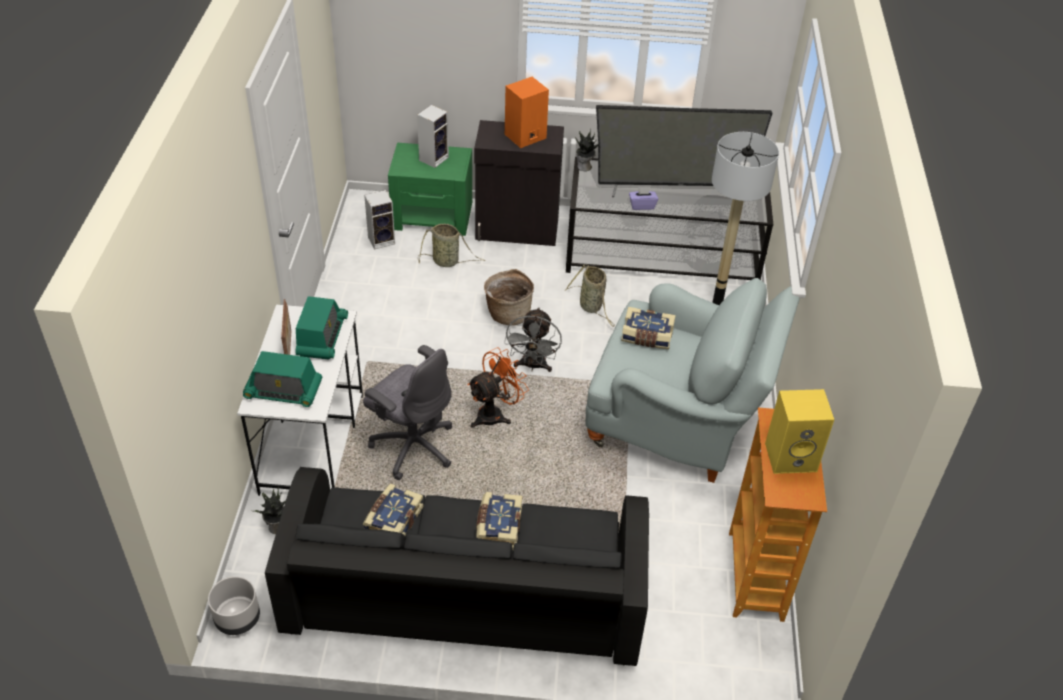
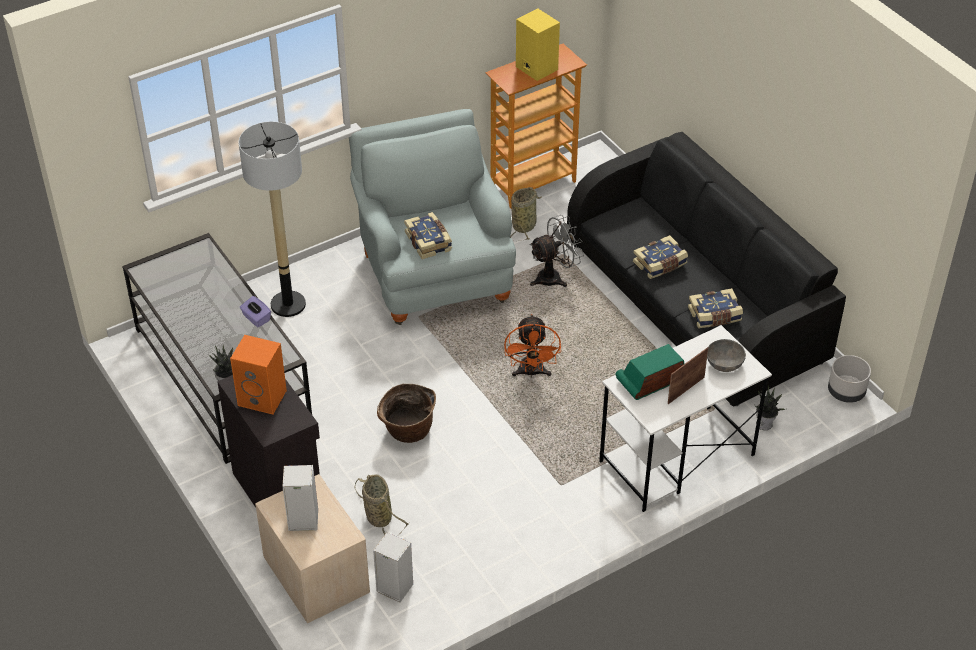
camera: 125 degrees left, 0 degrees up
radio [243,351,322,407] -> grey bowl [707,339,746,372]
grey office chair [363,345,452,480] -> none
green nightstand [388,143,472,236] -> beige nightstand [255,474,370,623]
orange fan [467,347,529,428] -> orange fan turned 105 degrees counterclockwise [504,314,561,378]
grey fan [504,308,562,372] -> grey fan moved to [530,215,584,287]
basket [565,265,615,327] -> basket moved to [510,187,542,241]
television [596,105,772,197] -> none

